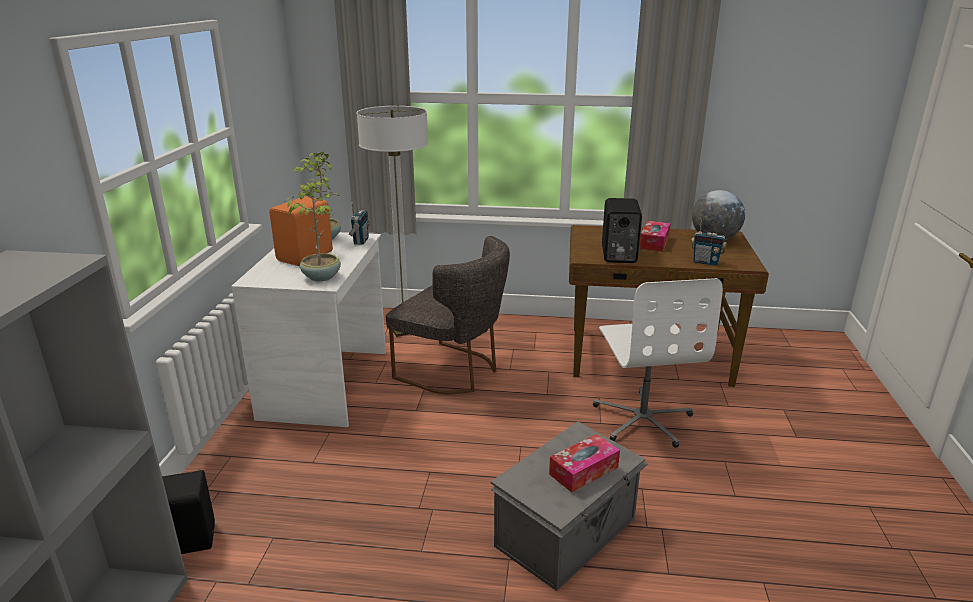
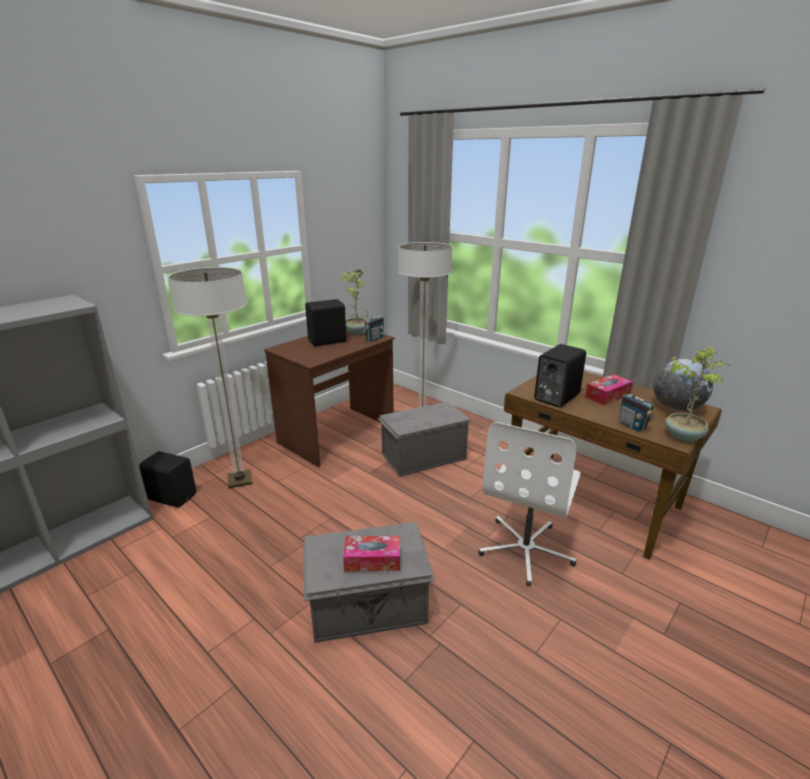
camera: 35 degrees right, 0 degrees up
white desk [231,232,386,427] -> brown desk [264,330,395,467]
orange speaker [269,196,333,266] -> black speaker [305,299,348,346]
potted plant [285,179,341,282] -> potted plant moved to [665,346,730,442]
grey chair [385,236,510,395] -> grey storage box [377,402,471,477]
none -> floor lamp [167,267,253,489]

